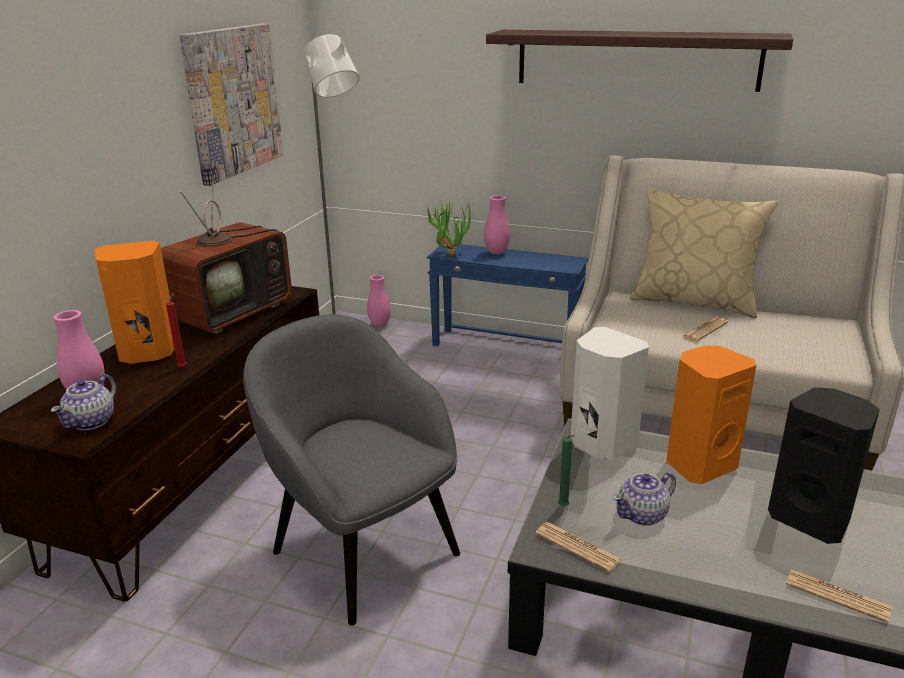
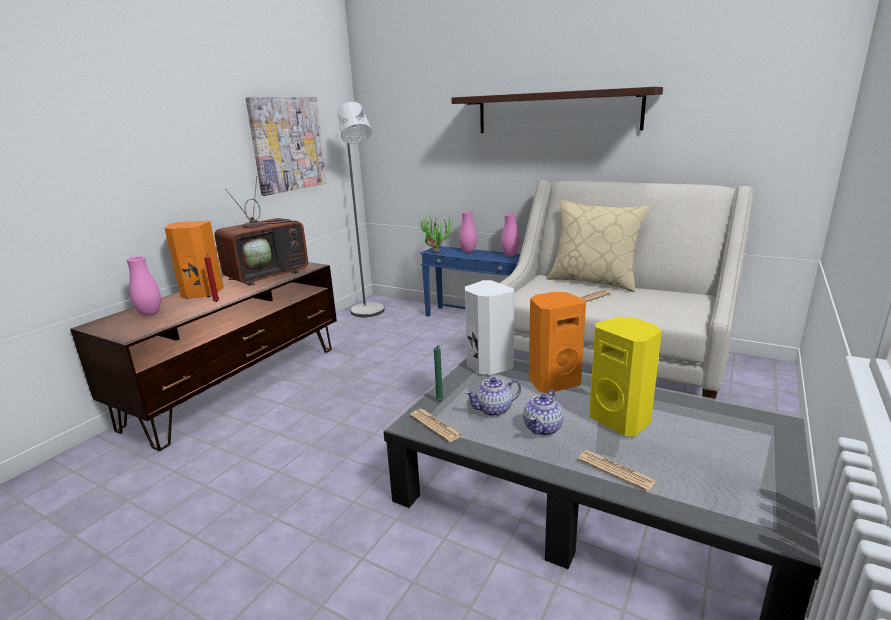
camera: 10 degrees right, 5 degrees down
teapot [51,374,117,430] -> teapot moved to [523,390,564,436]
grey armchair [243,314,460,625] -> none
pink vase [367,275,391,327] -> pink vase moved to [501,214,520,257]
black speaker [768,387,880,544] -> yellow speaker [589,317,662,436]

